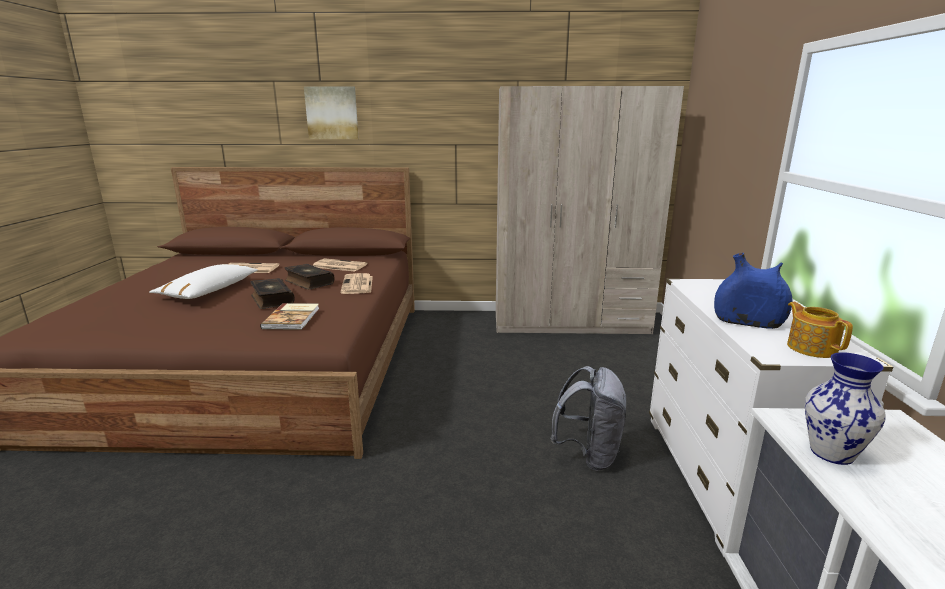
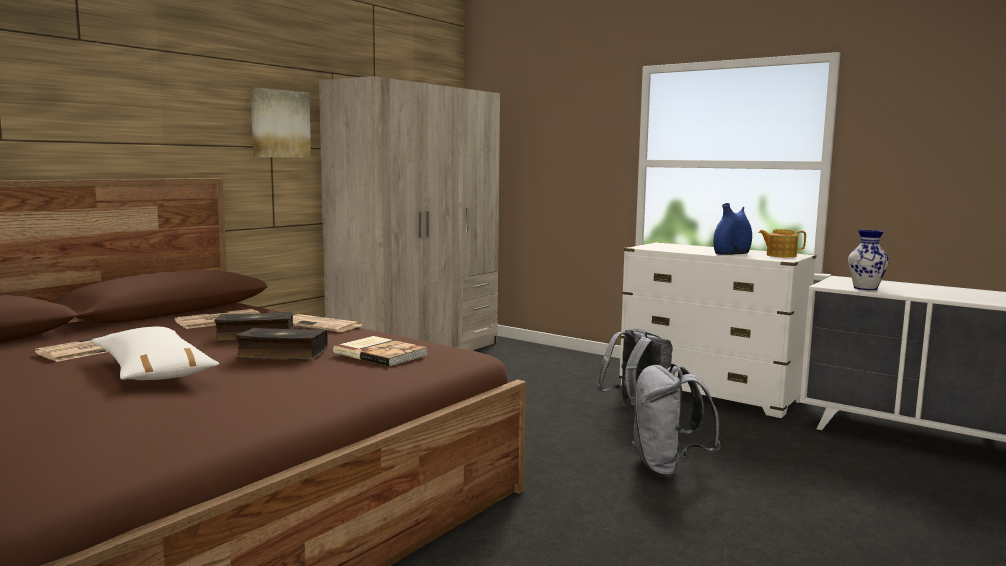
camera: 55 degrees left, 10 degrees down
picture [304,86,359,139] -> picture moved to [250,87,311,158]
none -> grey backpack [632,364,721,478]

